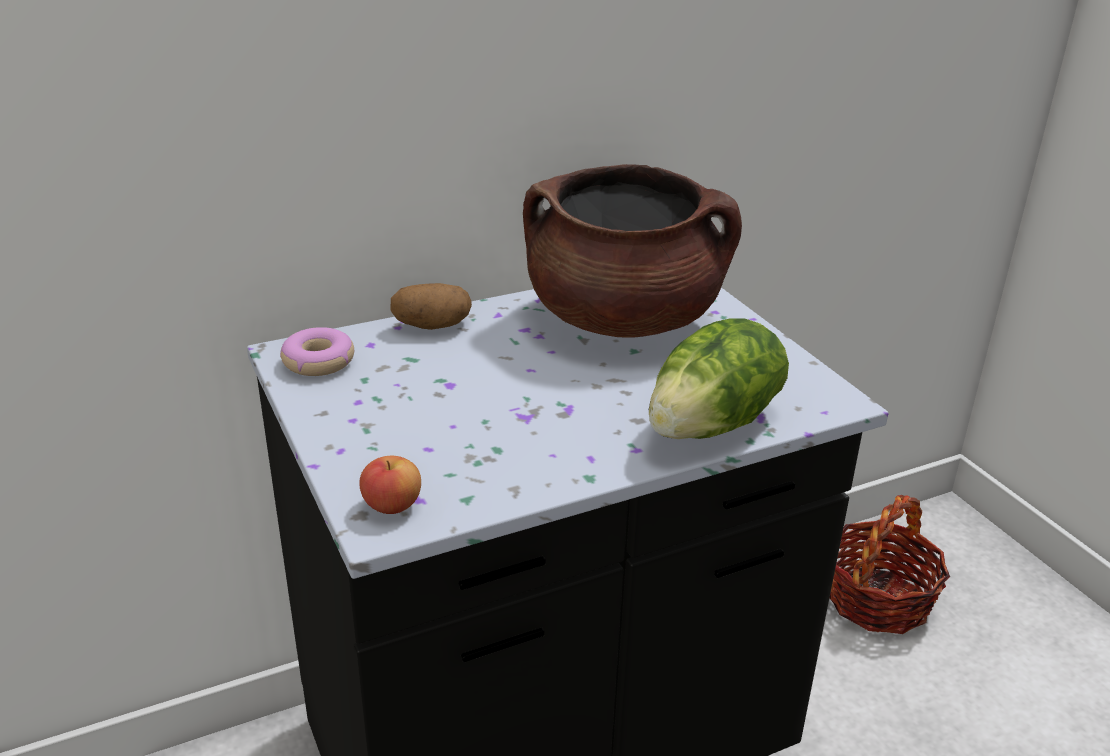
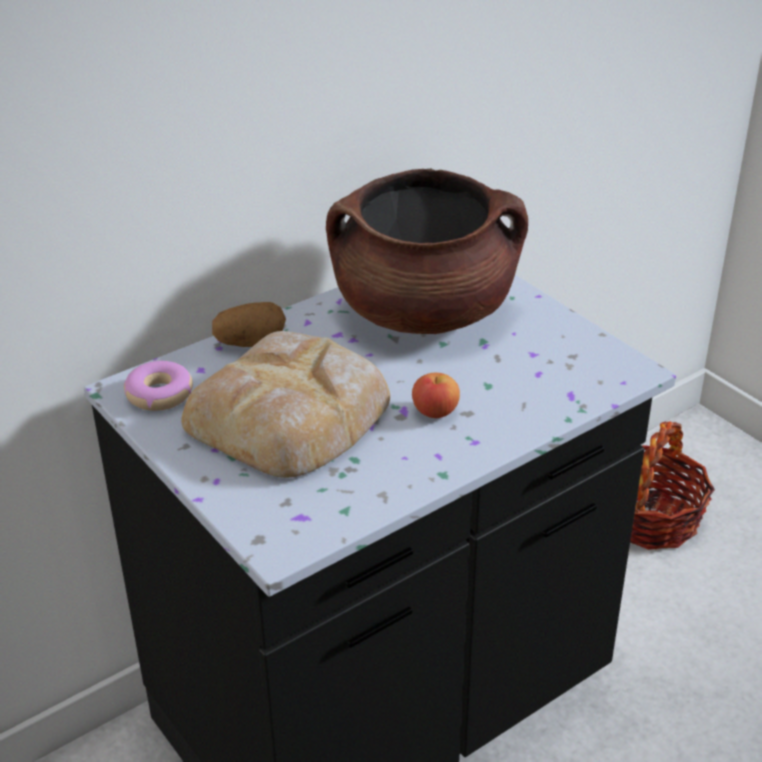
camera: 10 degrees left, 5 degrees up
apple [360,456,421,514] -> apple moved to [412,373,460,418]
lettuce [649,319,789,439] -> none
none -> bread [181,331,390,478]

